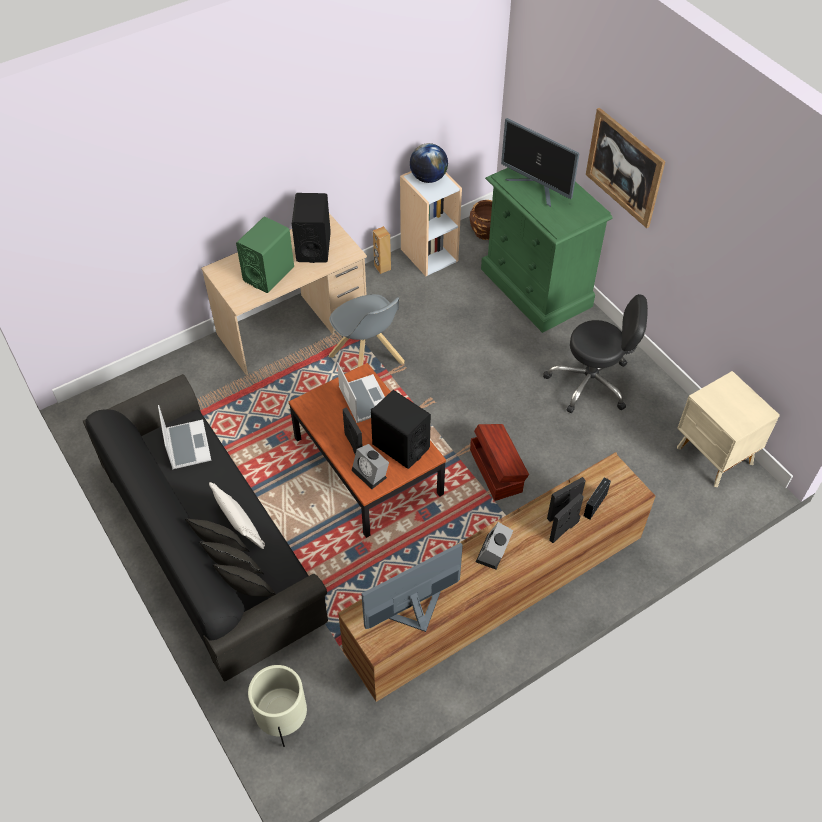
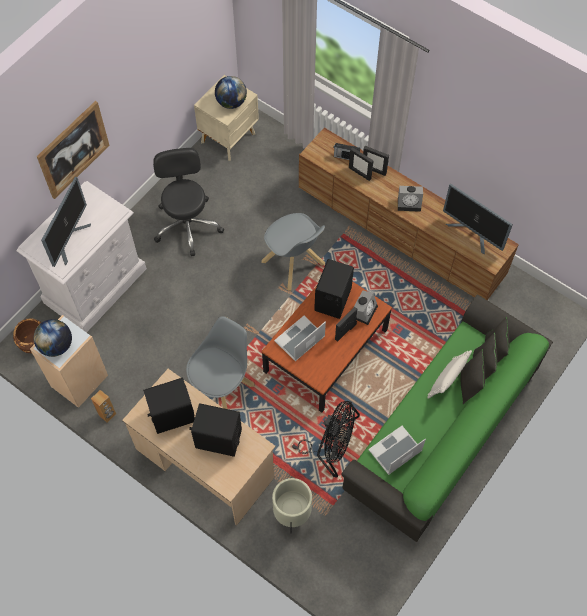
camera: 110 degrees left, 10 degrees up
black sofa [83,374,328,682] -> green sofa [341,294,553,542]
green speaker [236,217,294,293] -> black speaker [189,403,242,457]
beige planter [248,665,307,747] -> beige planter moved to [272,478,312,533]
brown storage box [470,424,529,501] -> grey chair [261,213,325,291]
green dresser [481,168,613,333] -> white dresser [17,181,147,333]
none -> globe [215,76,247,109]
none -> black fan [291,401,360,478]

